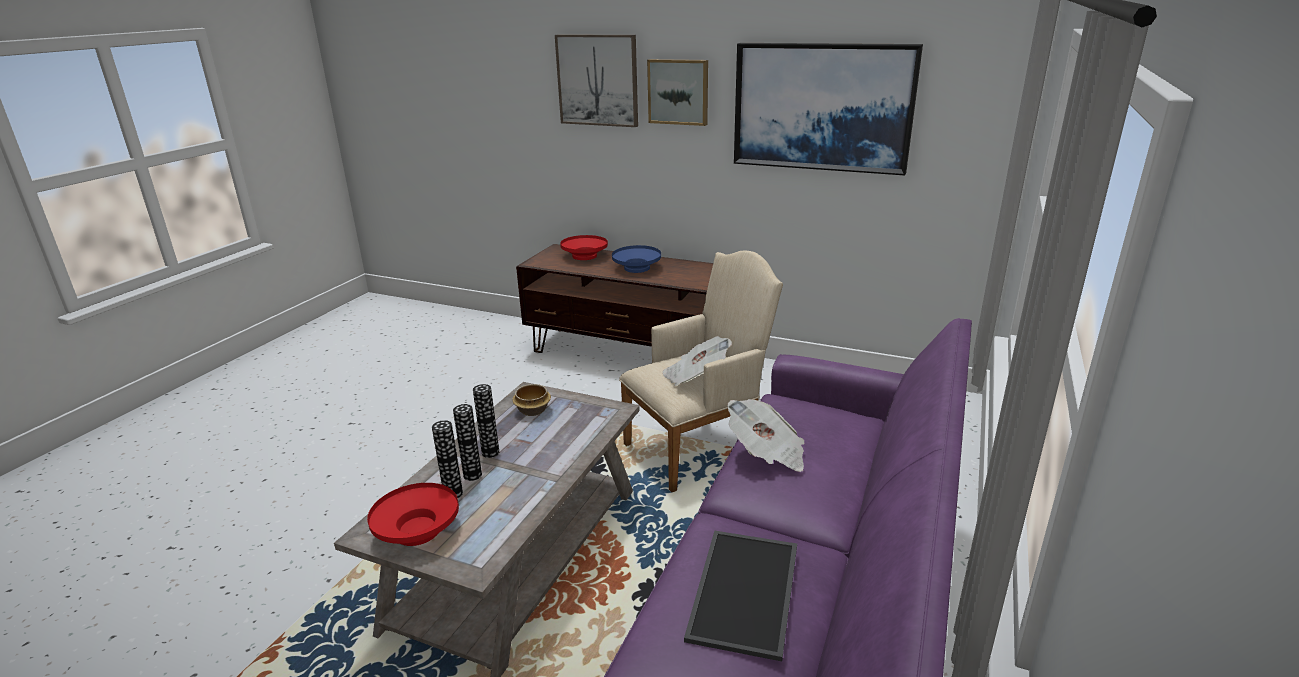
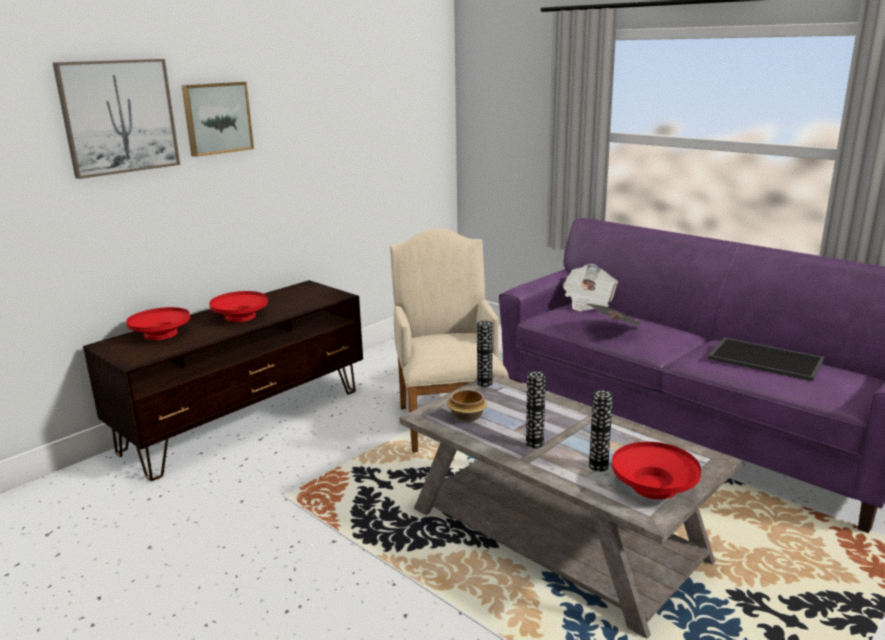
camera: 70 degrees left, 5 degrees down
vase [453,404,482,481] -> vase moved to [477,321,493,387]
blue bowl [612,245,661,273] -> red bowl [209,291,268,322]
newspaper [662,336,732,386] -> newspaper moved to [563,264,618,311]
picture [734,43,923,175] -> none

